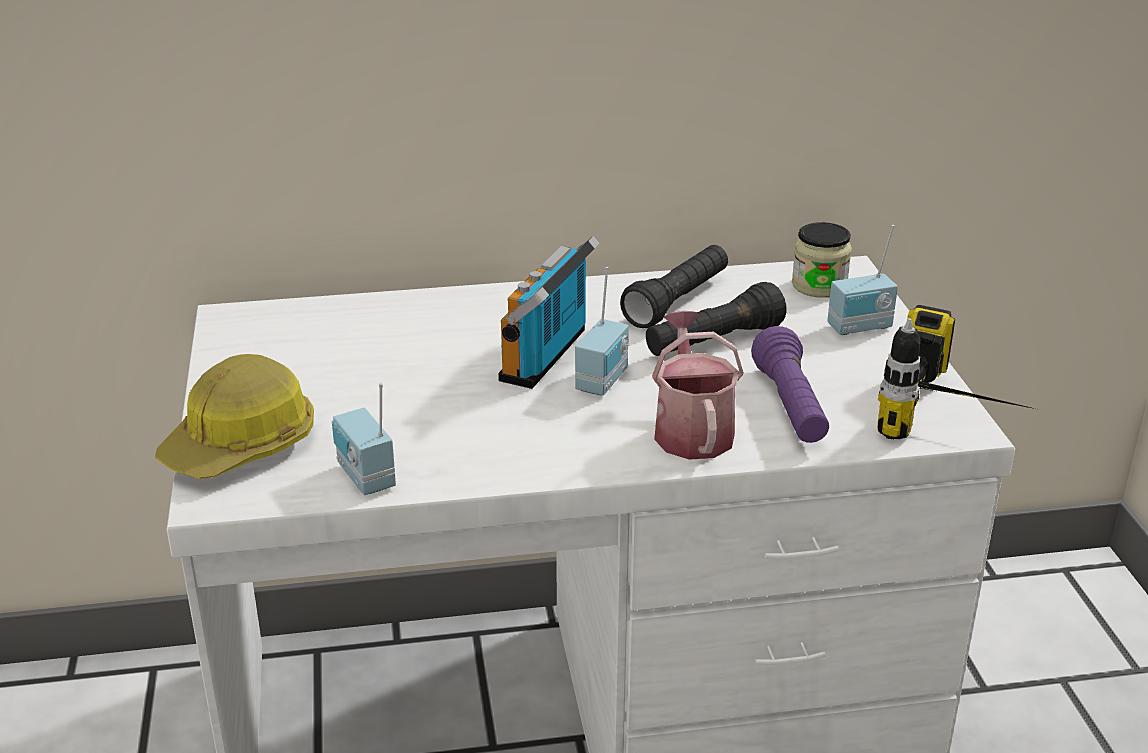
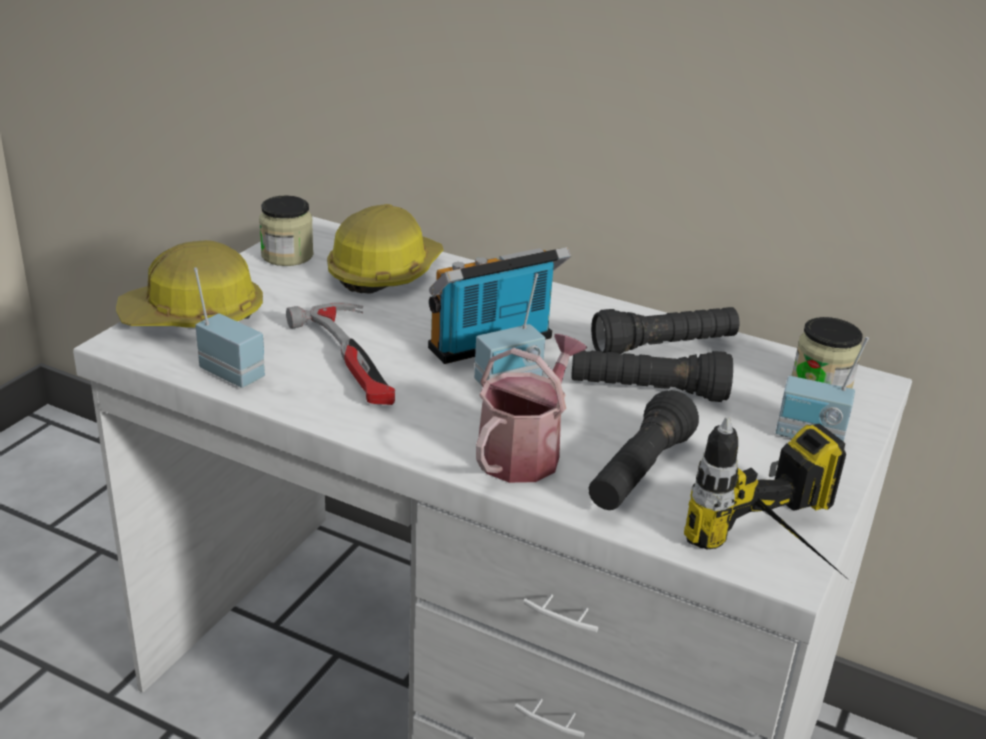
camera: 35 degrees right, 0 degrees up
radio [332,383,396,495] -> radio turned 120 degrees clockwise [194,267,265,388]
purple flashlight [751,326,829,443] -> black flashlight [589,390,699,510]
none -> jar [259,196,314,266]
none -> hammer [286,302,395,405]
none -> hard hat [327,204,443,294]

